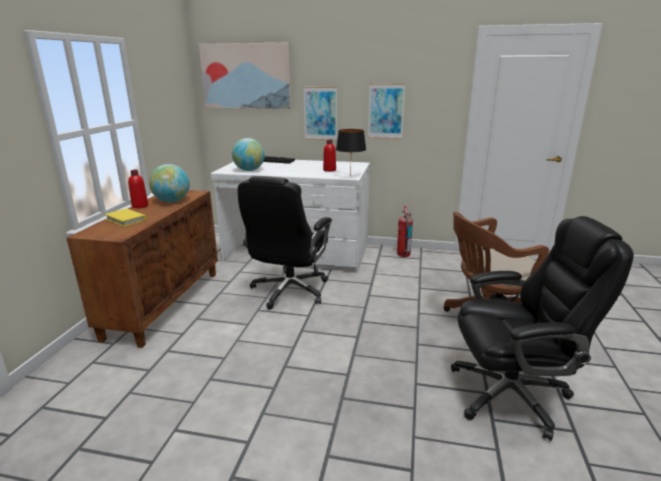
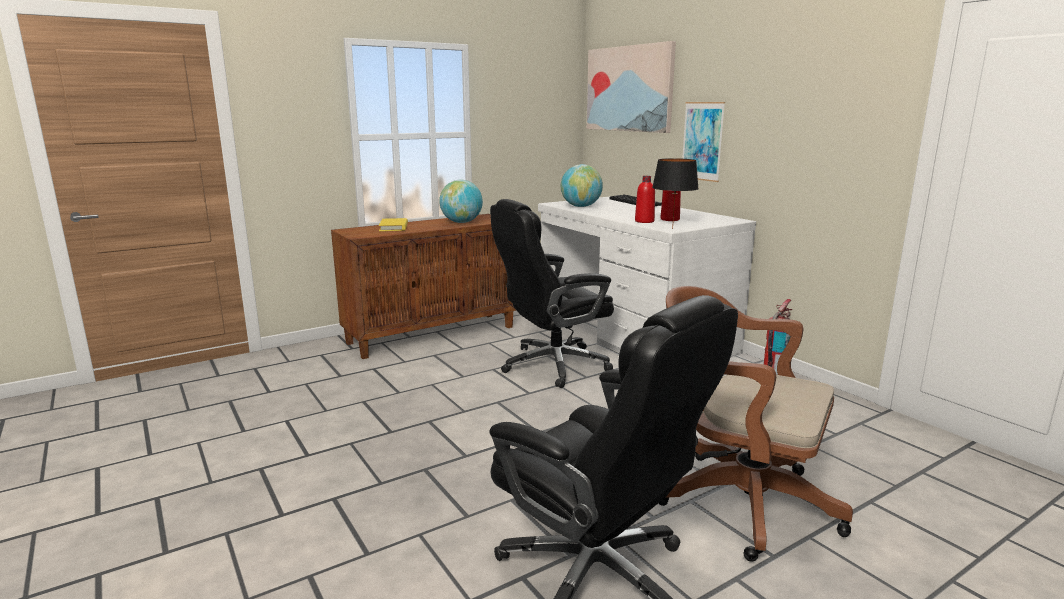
camera: 45 degrees right, 5 degrees down
red bottle [128,170,148,208] -> red bottle moved to [635,176,655,223]
picture [368,84,405,139] -> none

